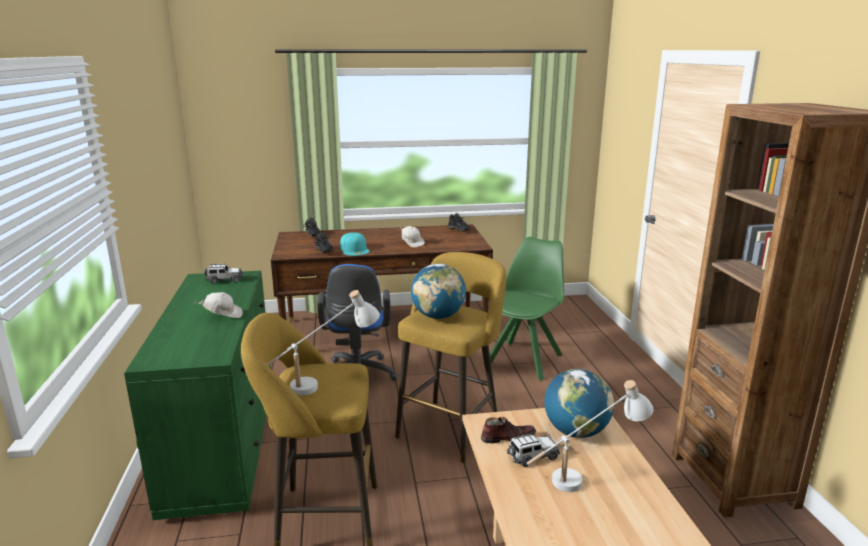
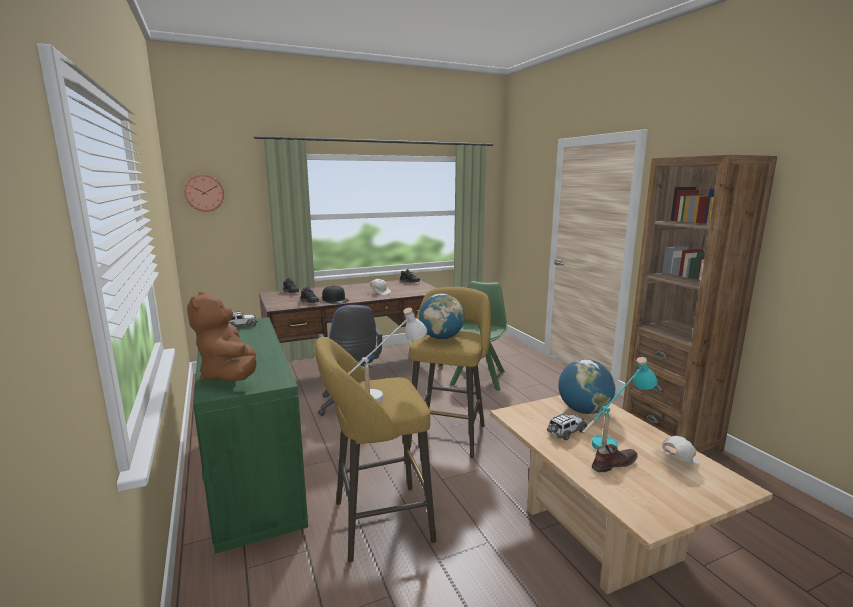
camera: 15 degrees left, 5 degrees down
white cap [194,292,243,318] -> white cap moved to [662,436,700,465]
turquoise cap [340,232,369,256] -> black cap [322,286,349,304]
brown shoe [481,417,536,443] -> brown shoe moved to [592,444,638,472]
white table lamp [527,380,654,492] -> turquoise table lamp [582,357,658,450]
none -> wall clock [184,174,224,212]
none -> brown plush toy [187,291,257,382]

